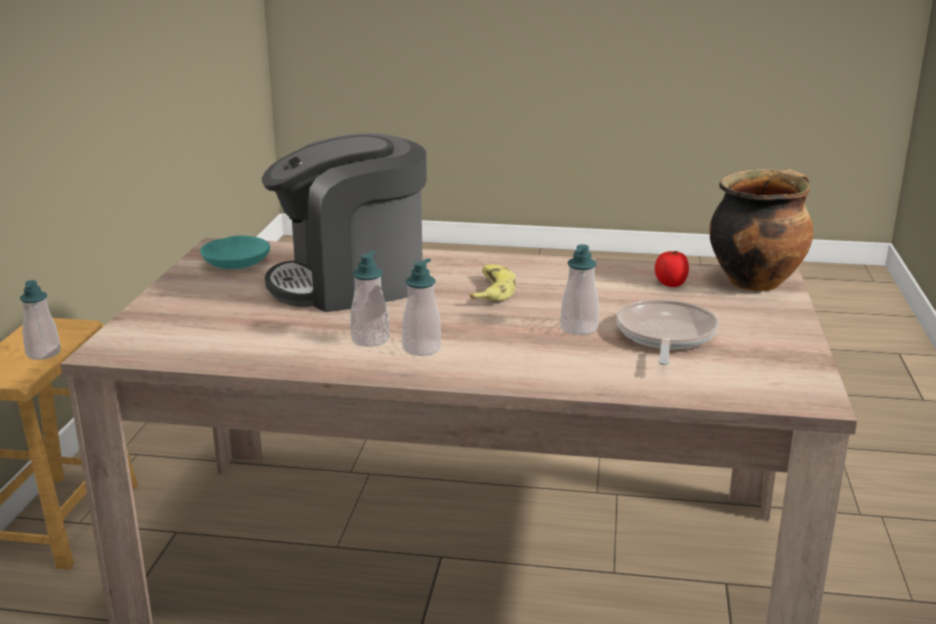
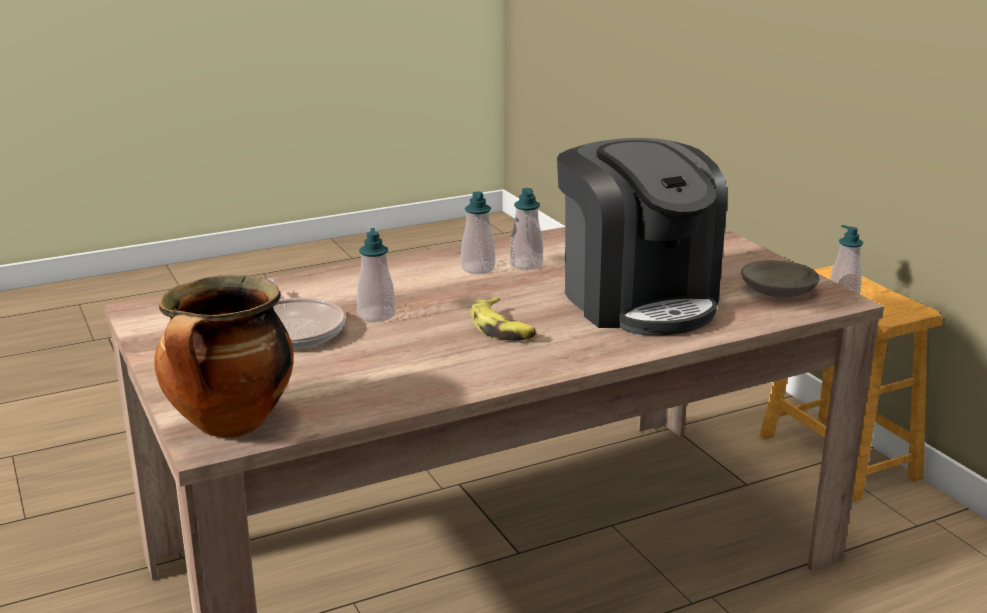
camera: 145 degrees right, 0 degrees up
turquoise bowl [200,235,270,269] -> grey bowl [741,260,820,298]
coffee machine [262,133,427,312] -> coffee machine turned 120 degrees clockwise [557,138,727,335]
tomato [655,251,689,287] -> none

